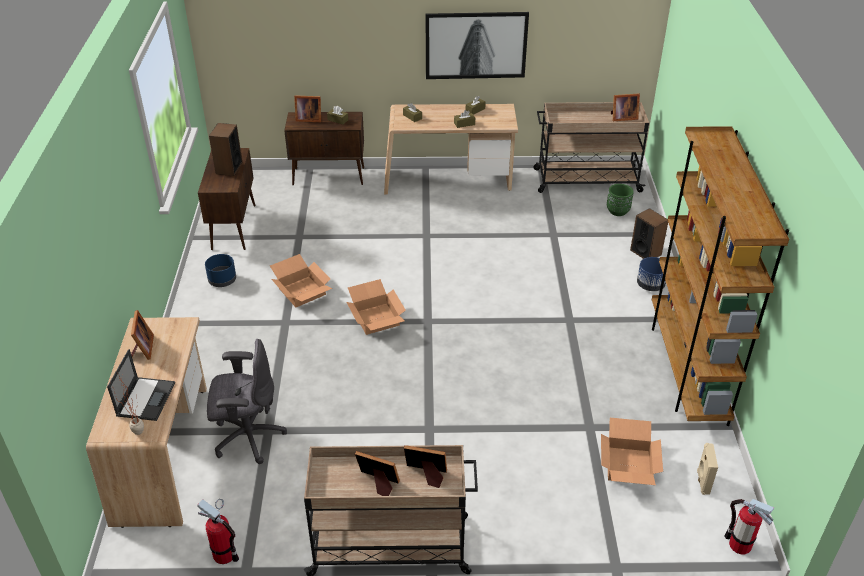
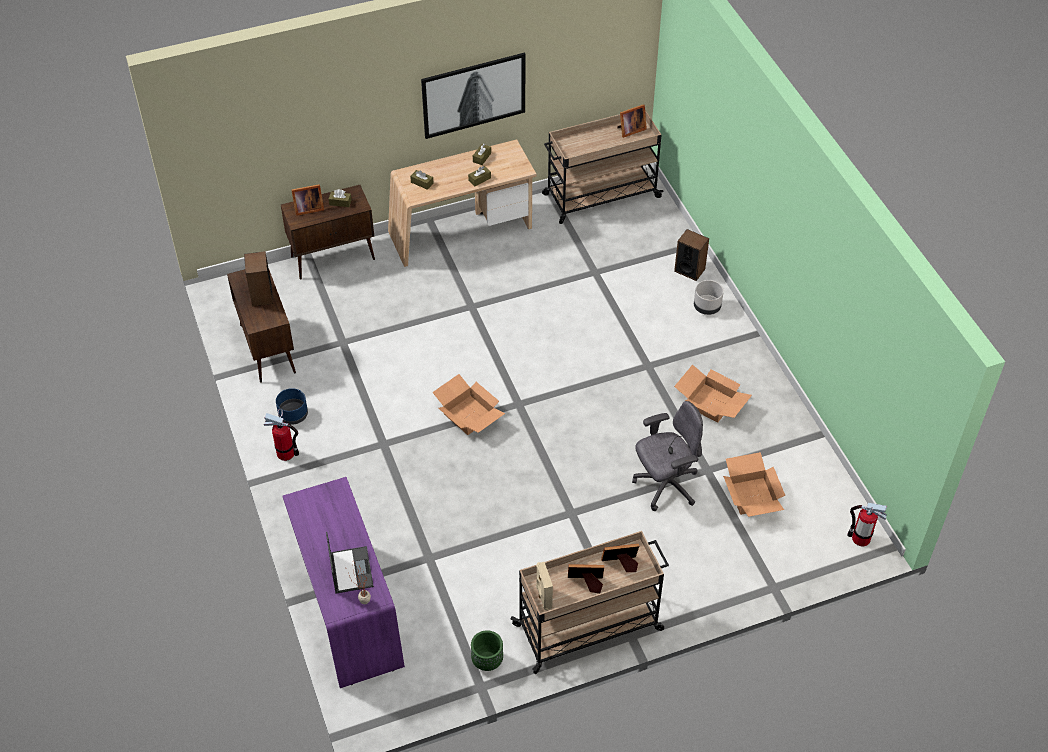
camera: 20 degrees left, 10 degrees up
beige desk [86,317,207,528] -> purple desk [283,477,405,688]
picture frame [131,310,154,360] -> none
fire extinguisher [197,499,239,564] -> fire extinguisher moved to [264,409,299,461]
grey office chair [207,339,287,464] -> grey office chair moved to [632,401,703,511]
cardboard box [270,254,333,307] -> cardboard box moved to [674,365,752,423]
green planter [607,184,634,216] -> green planter moved to [471,630,503,671]
blue planter [637,257,666,291] -> grey planter [694,280,724,315]
brown bookcase [652,126,789,426] -> none
beige speaker [697,443,718,495] -> beige speaker moved to [536,562,553,610]

